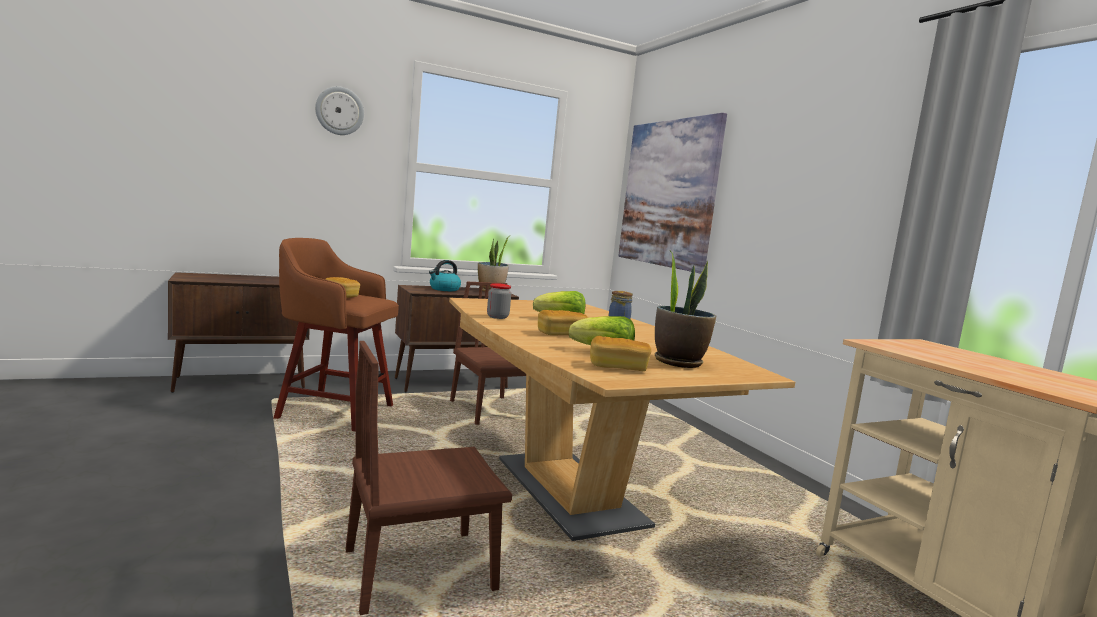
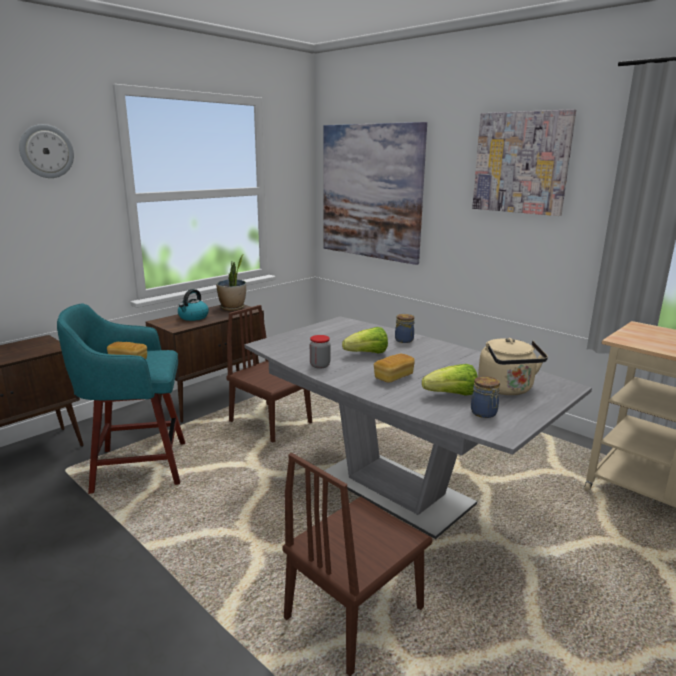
camera: 20 degrees left, 10 degrees up
brown stool [274,238,399,431] -> turquoise stool [57,304,185,495]
brown dining table [449,298,795,541] -> grey dining table [245,316,592,539]
bread [590,336,651,371] -> jar [471,376,500,418]
potted plant [655,251,716,368] -> beige kettle [478,338,548,395]
none -> picture [472,109,576,216]

